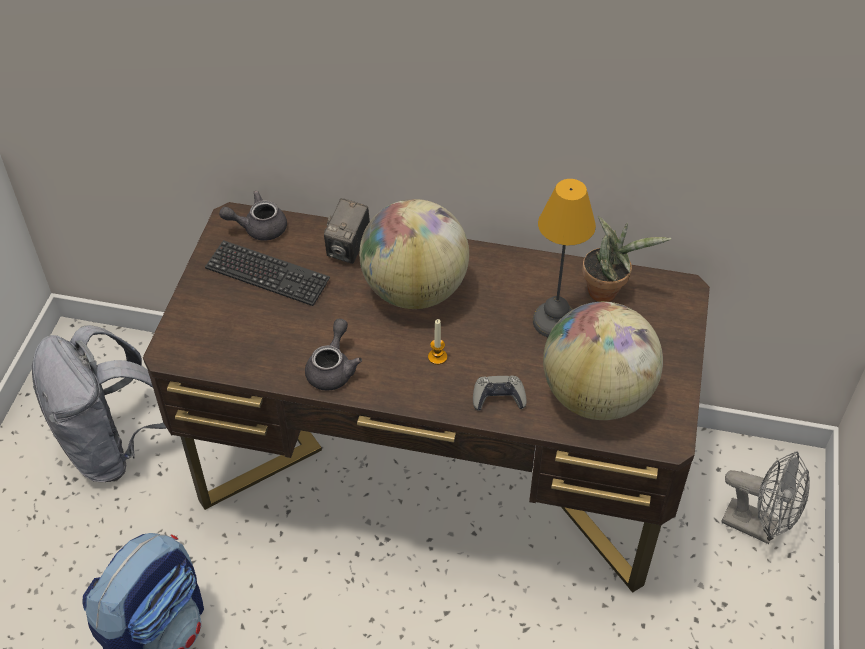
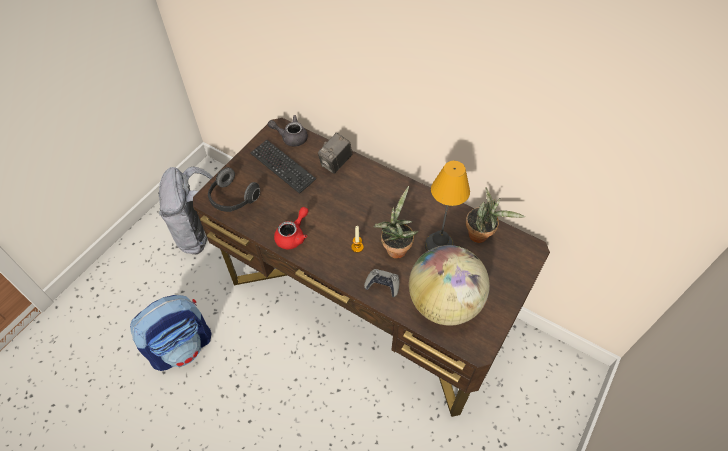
camera: 20 degrees right, 5 degrees up
grey teapot [305,319,362,391] -> red teapot [274,207,308,249]
globe [359,199,469,309] -> none
grey fan [721,451,810,544] -> none
none -> headphones [208,167,260,212]
none -> potted plant [373,186,418,259]

